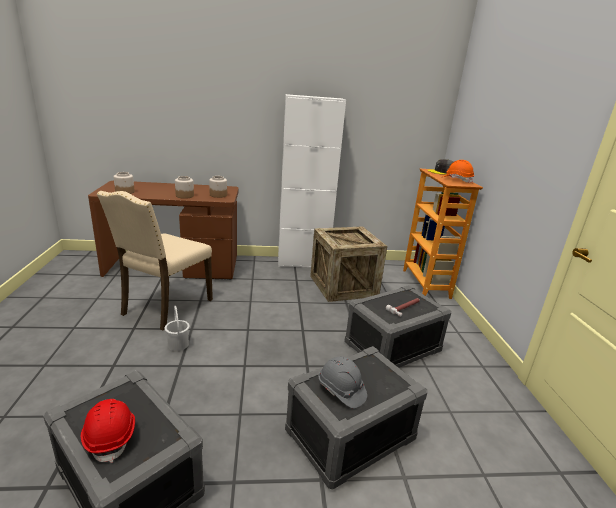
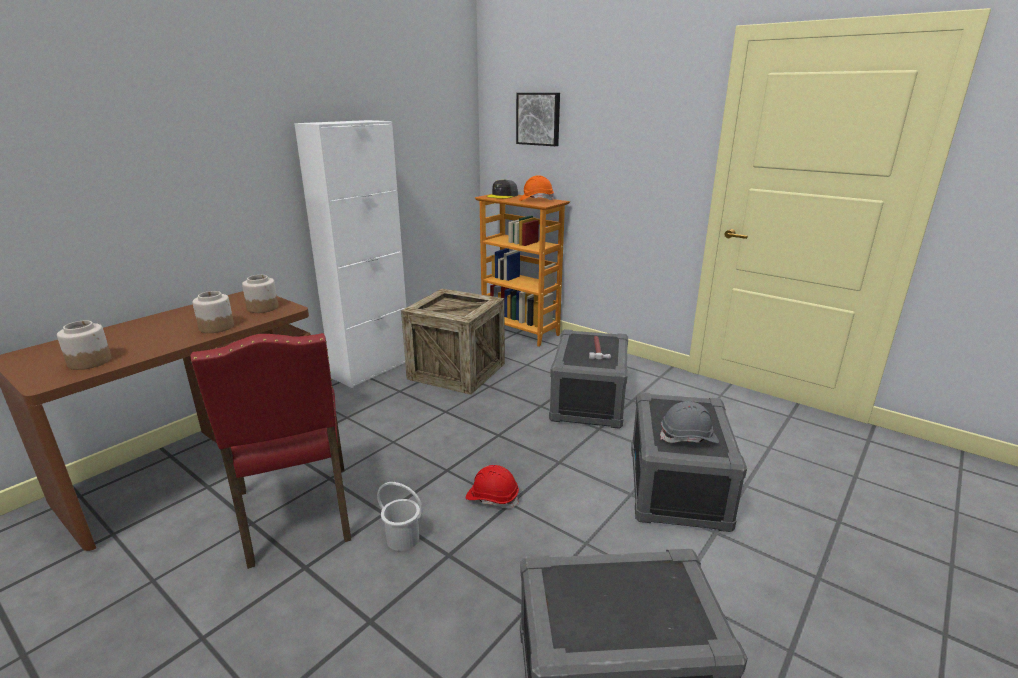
camera: 45 degrees left, 0 degrees up
red hard hat [81,399,135,463] -> red hard hat moved to [466,465,519,509]
beige chair [97,191,213,330] -> red chair [190,333,351,569]
none -> picture [516,93,560,146]

